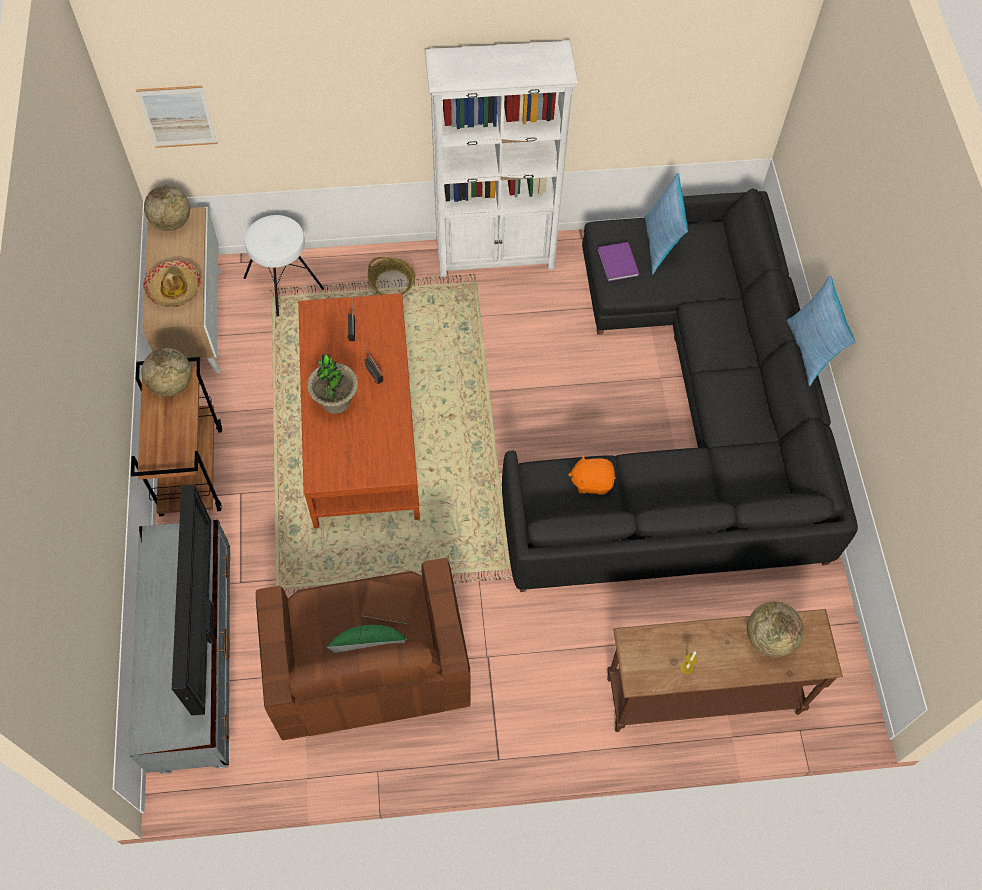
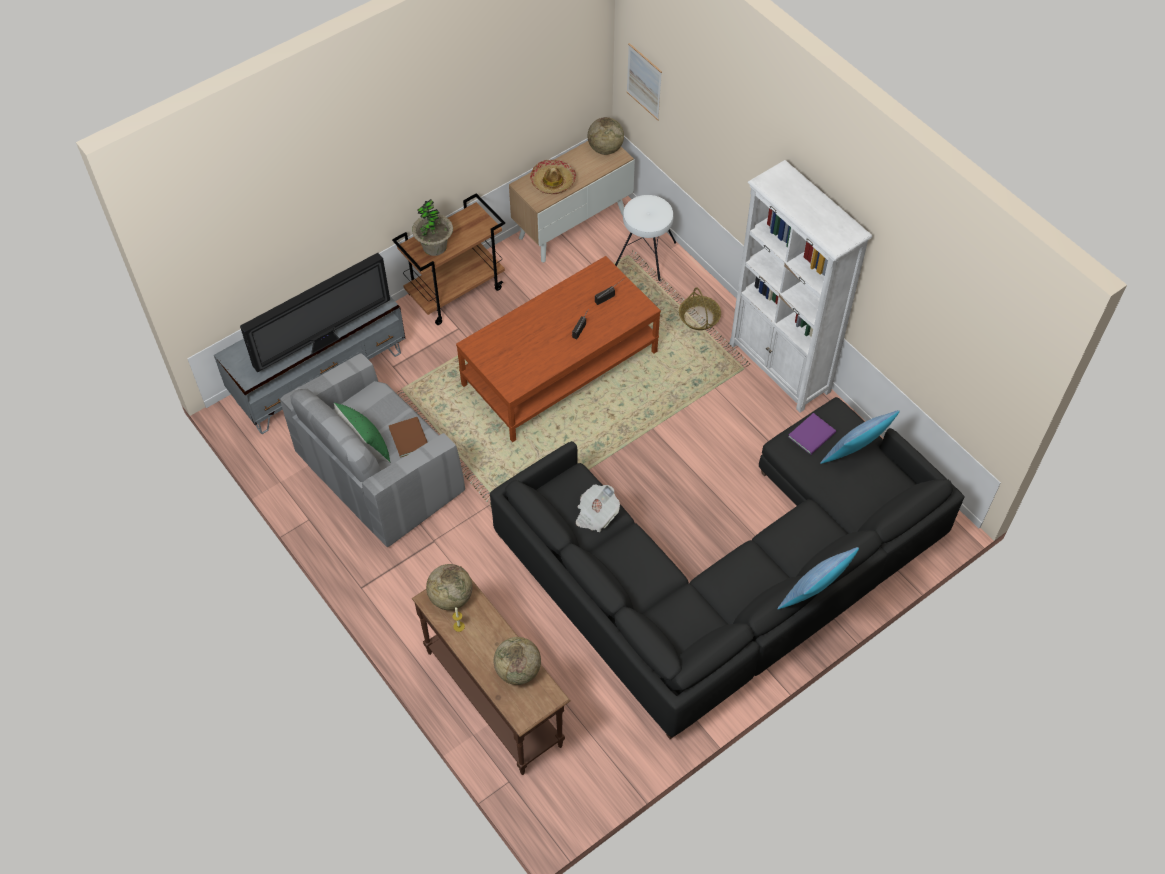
camera: 60 degrees right, 5 degrees down
globe [141,348,192,397] -> globe moved to [426,564,473,610]
brown armchair [256,558,471,741] -> grey armchair [280,353,465,547]
potted plant [307,355,358,414] -> potted plant moved to [412,199,453,256]
orange plush toy [568,454,616,495] -> newspaper [576,484,620,532]

